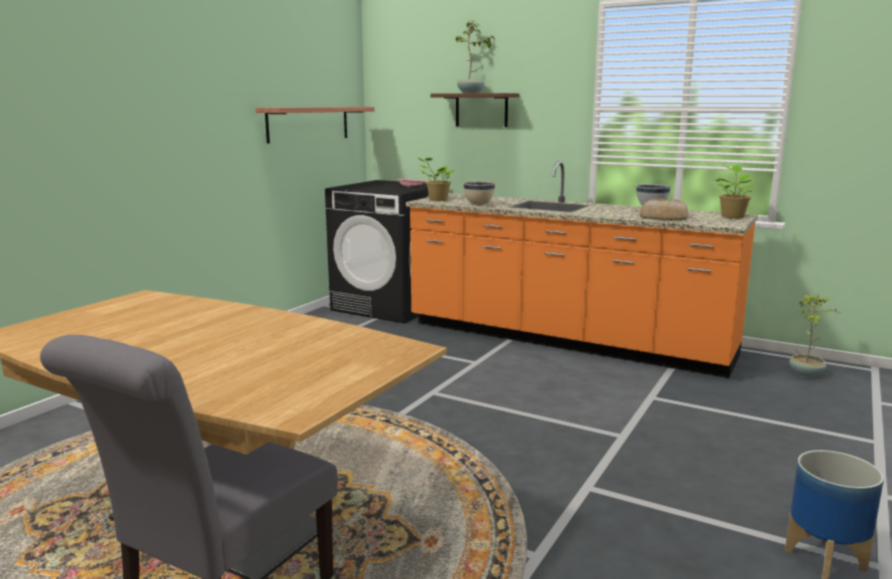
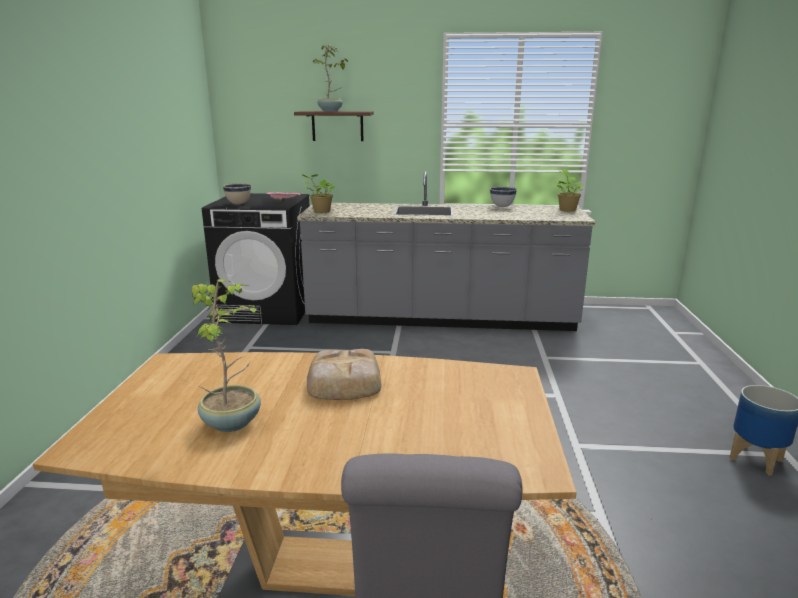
camera: 25 degrees left, 5 degrees up
shelf [255,107,374,144] -> none
orange counter [406,161,758,378] -> grey counter [297,171,595,331]
beige bowl [463,181,495,206] -> beige bowl moved to [223,183,251,205]
bread [640,199,689,220] -> bread moved to [307,349,381,400]
potted plant [789,293,842,378] -> potted plant moved to [192,279,261,432]

